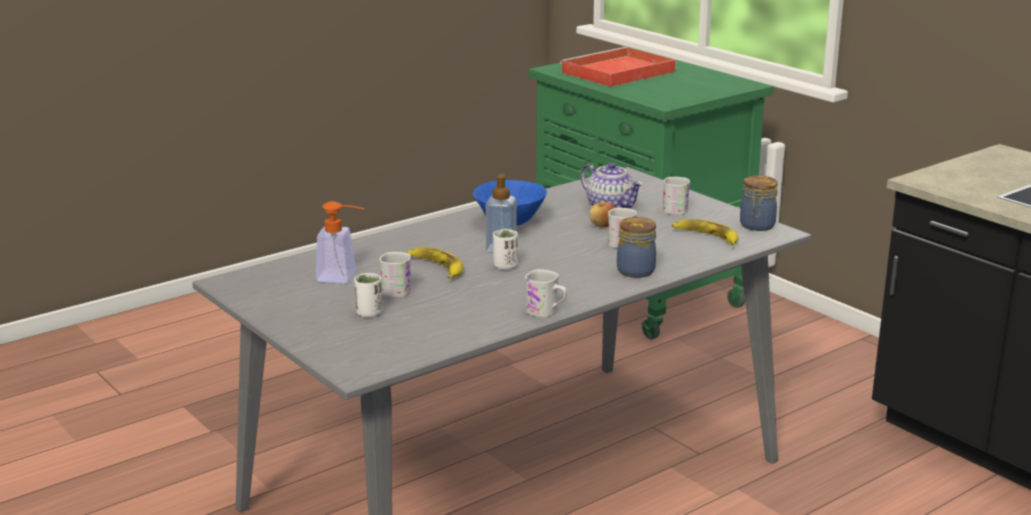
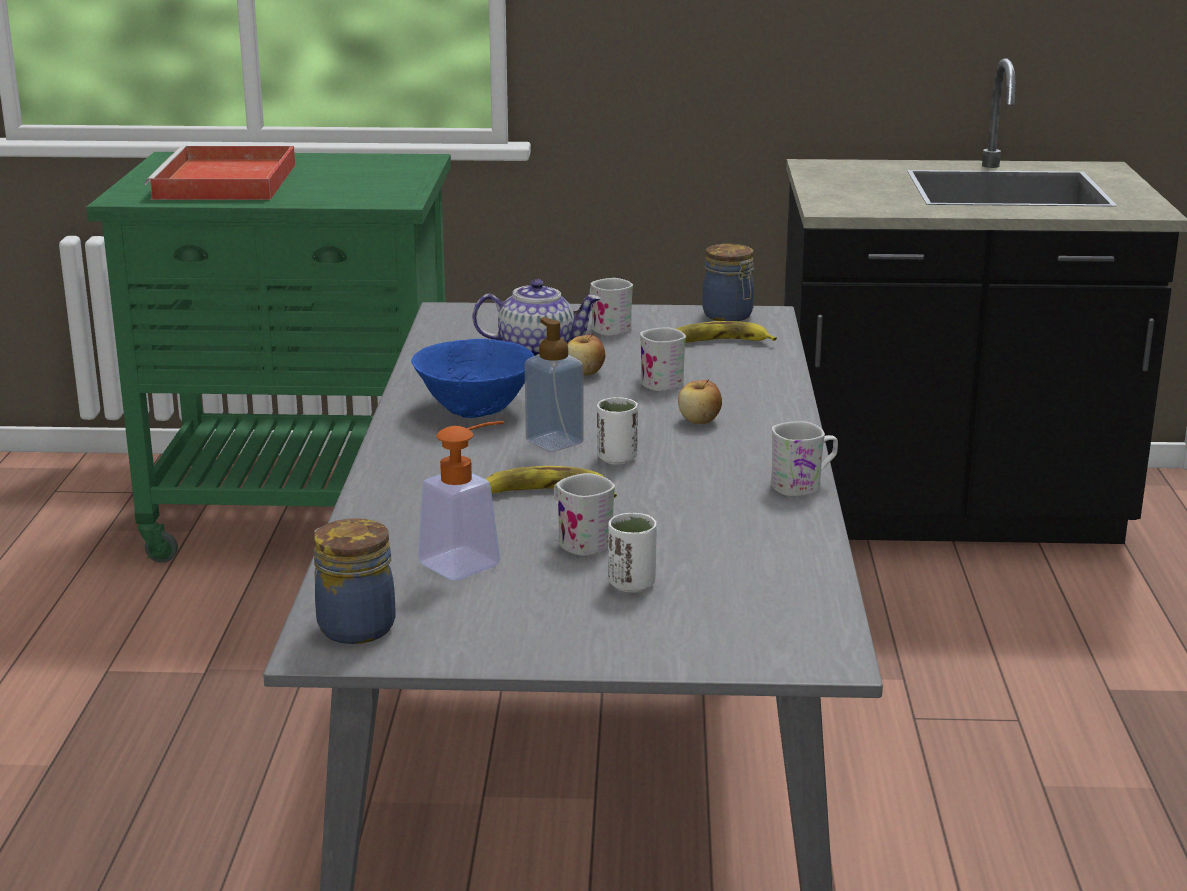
camera: 50 degrees left, 0 degrees up
jar [617,217,656,278] -> jar moved to [314,518,395,644]
none -> apple [678,379,722,424]

